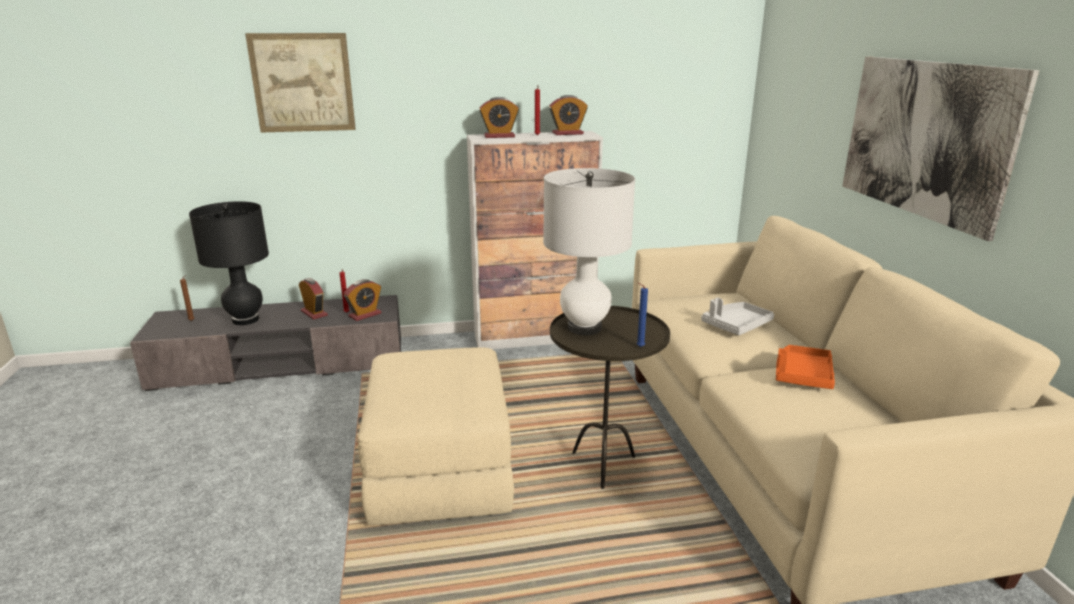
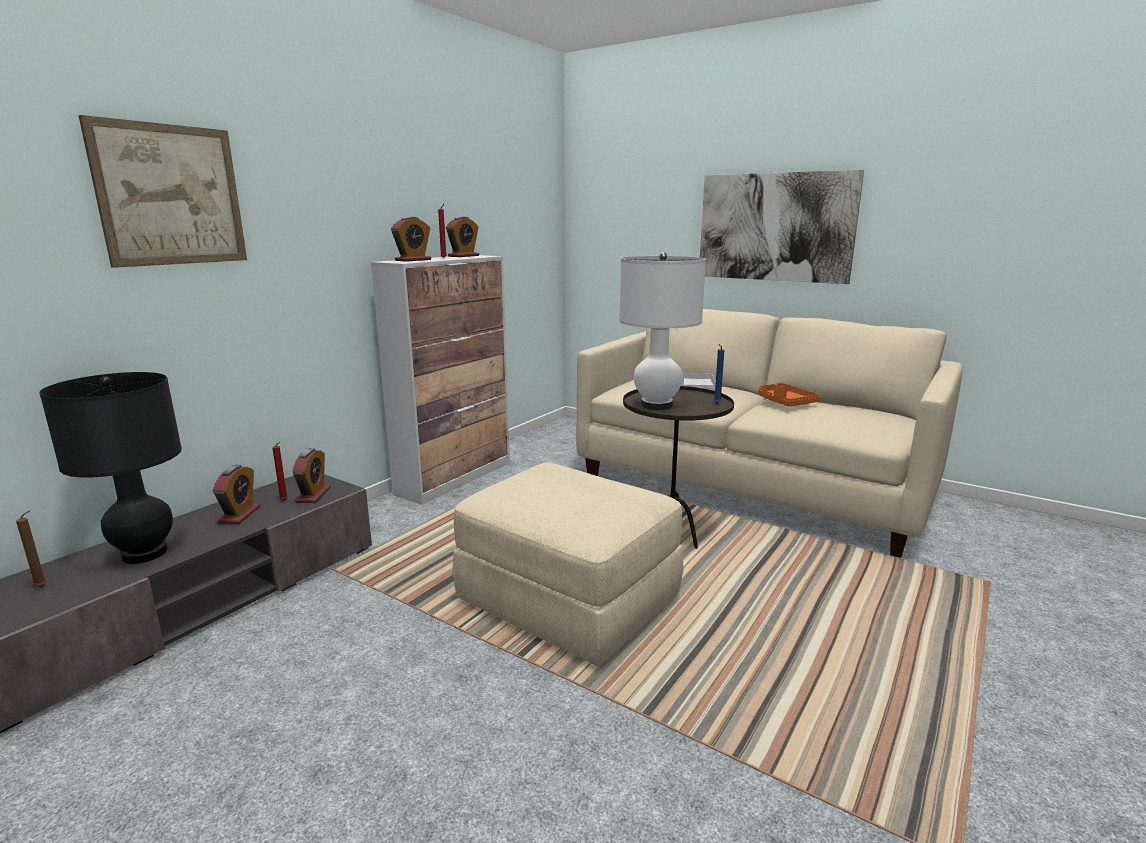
camera: 45 degrees left, 5 degrees down
alarm clock [299,278,328,320] -> alarm clock turned 90 degrees clockwise [213,465,260,524]

